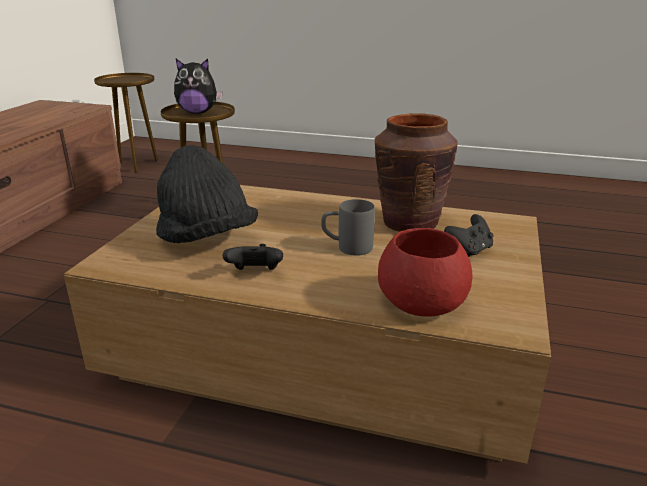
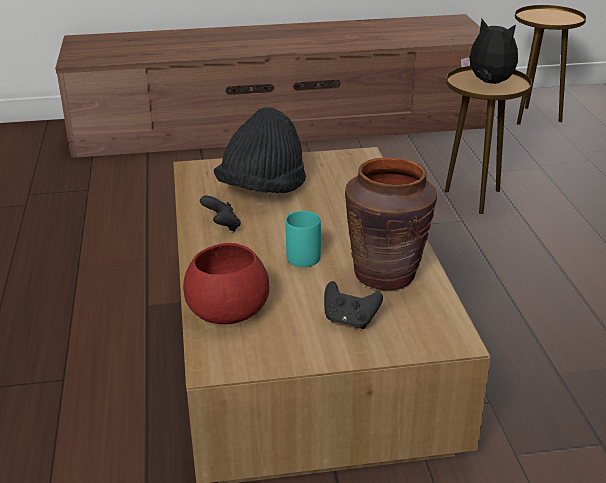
camera: 65 degrees right, 5 degrees up
plush toy [174,58,223,114] -> plush toy turned 150 degrees clockwise [461,19,518,84]
grey mug [321,199,375,256] -> turquoise mug [286,211,321,267]

